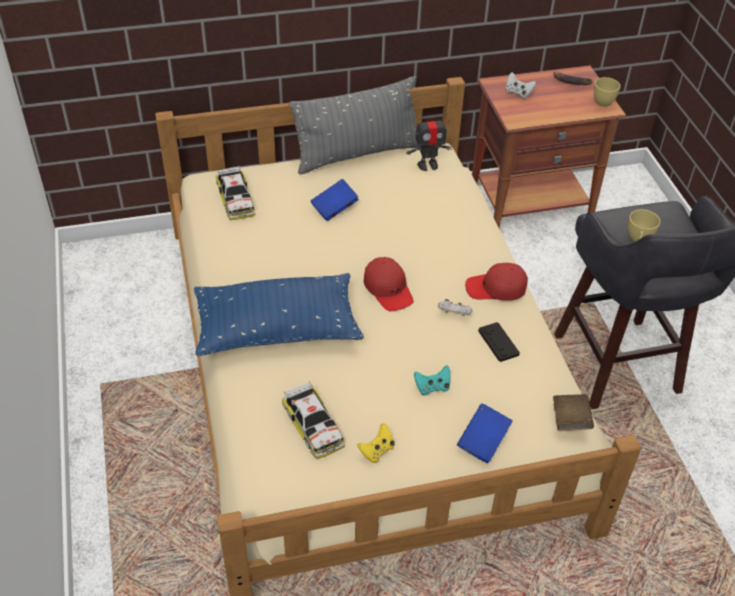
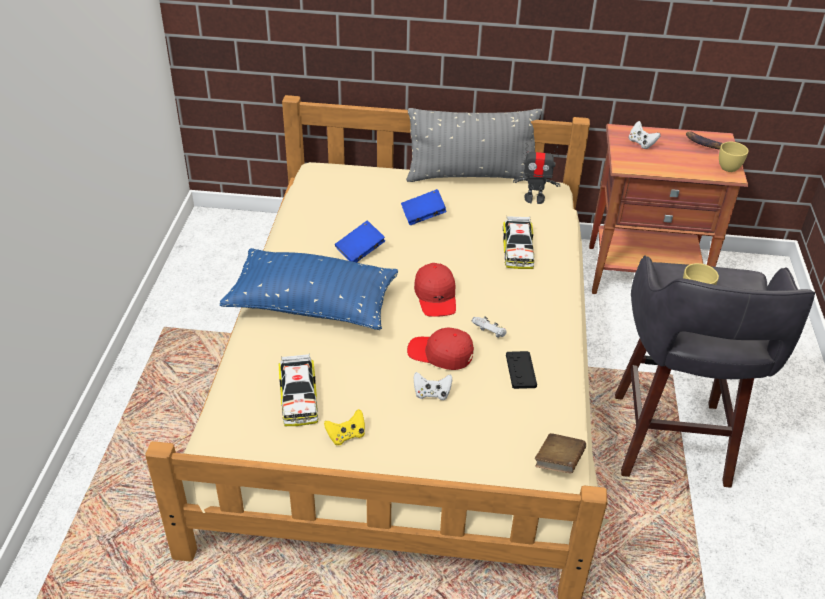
camera: 20 degrees right, 5 degrees down
toy car [216,165,255,220] -> toy car moved to [503,216,534,269]
turquoise game controller [414,365,451,396] -> white game controller [414,372,452,400]
blue book [457,404,513,463] -> blue book moved to [335,221,385,263]
red cap [465,263,528,301] -> red cap moved to [407,328,474,370]

